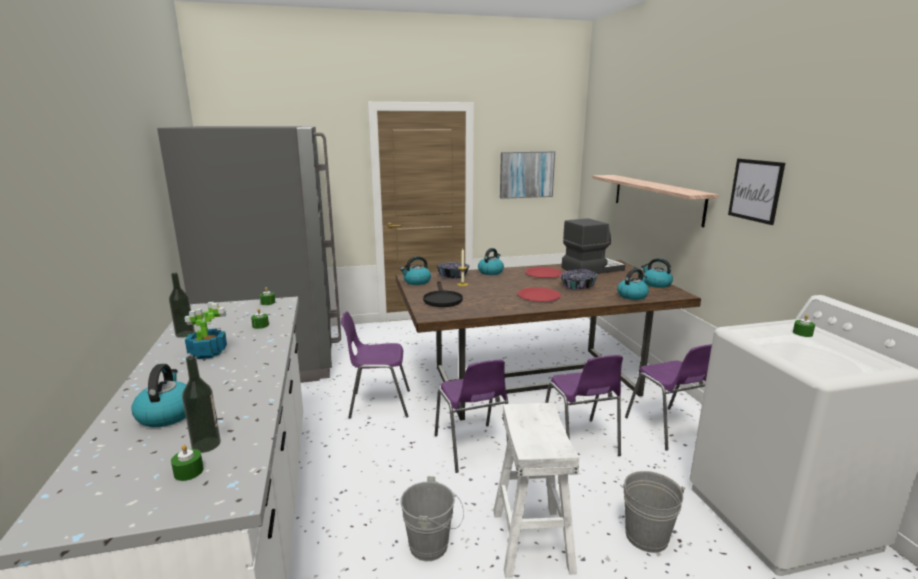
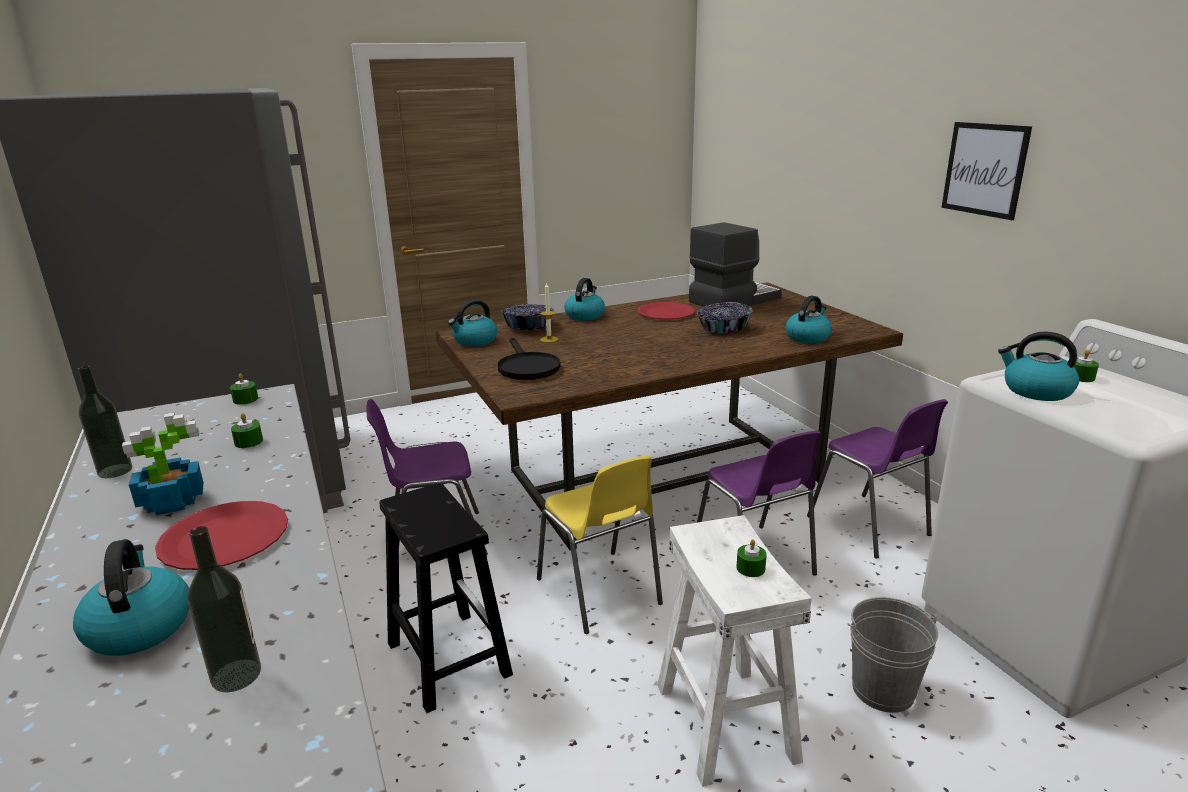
camera: 10 degrees left, 5 degrees up
green candle [171,444,204,481] -> green candle moved to [736,539,767,577]
grey bucket [400,476,464,561] -> none
purple chair [435,360,508,473] -> yellow chair [537,456,663,634]
picture [500,151,555,199] -> none
red plate [517,287,561,302] -> red plate moved to [155,501,288,570]
shelf [592,175,718,227] -> none
kettle [641,258,673,288] -> kettle moved to [998,331,1079,401]
none -> black stool [379,483,513,713]

